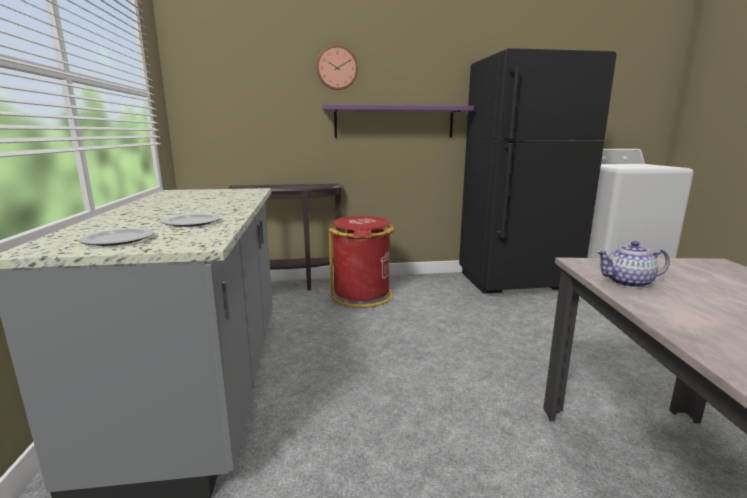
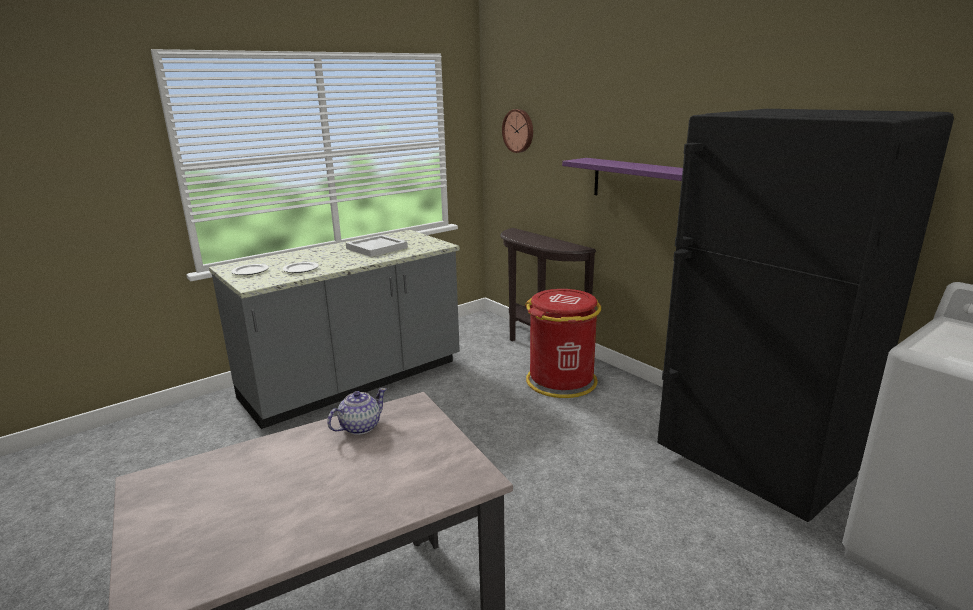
camera: 60 degrees right, 5 degrees up
wall clock [317,45,358,90] -> wall clock moved to [502,109,533,153]
teapot [596,241,670,288] -> teapot turned 75 degrees clockwise [327,388,386,435]
none -> white tray [346,235,408,257]

